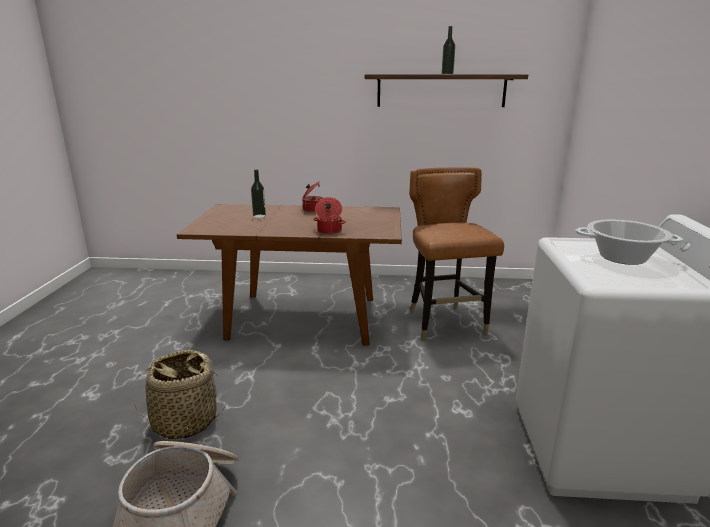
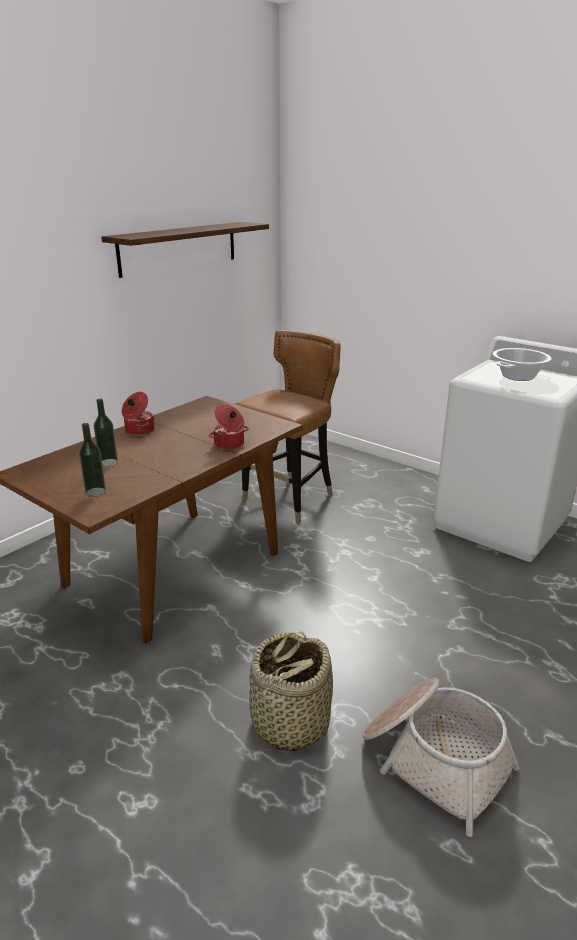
camera: 55 degrees left, 5 degrees up
brown chair [409,167,504,340] -> brown chair turned 105 degrees clockwise [235,330,341,523]
bottle [442,26,455,74] -> bottle moved to [79,423,106,497]

